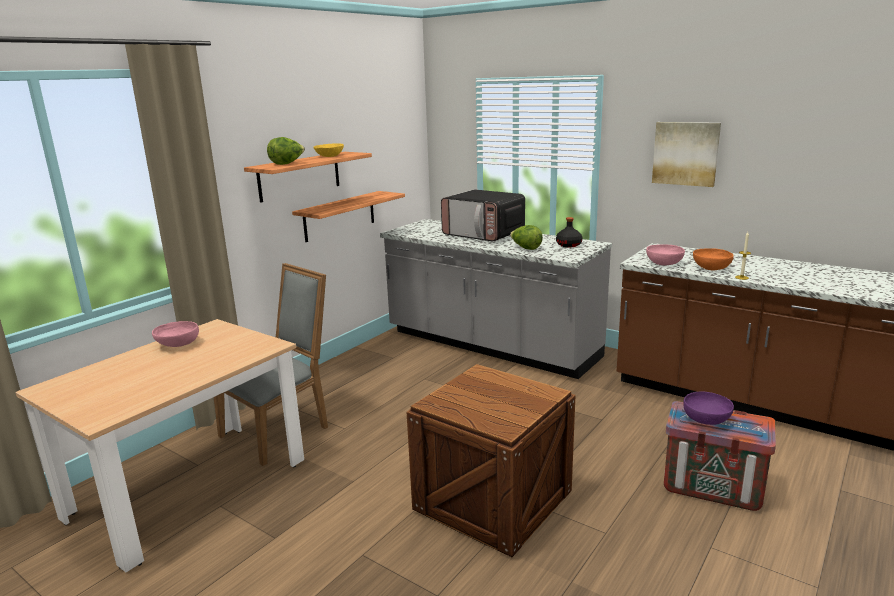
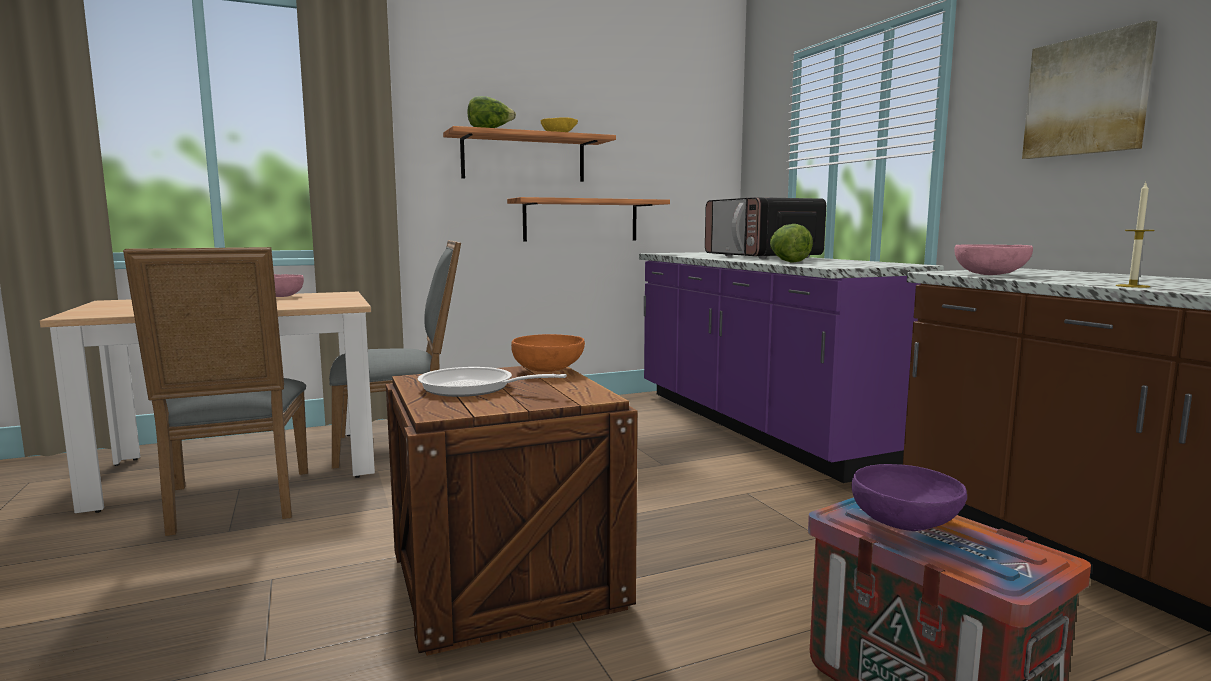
camera: 30 degrees right, 10 degrees down
grey counter [380,219,612,379] -> purple counter [639,252,944,483]
black bottle [556,217,583,247] -> none
orange bowl [693,248,734,270] -> orange bowl moved to [511,334,585,372]
none -> grey chair [123,247,308,536]
none -> frying pan [418,367,567,397]

